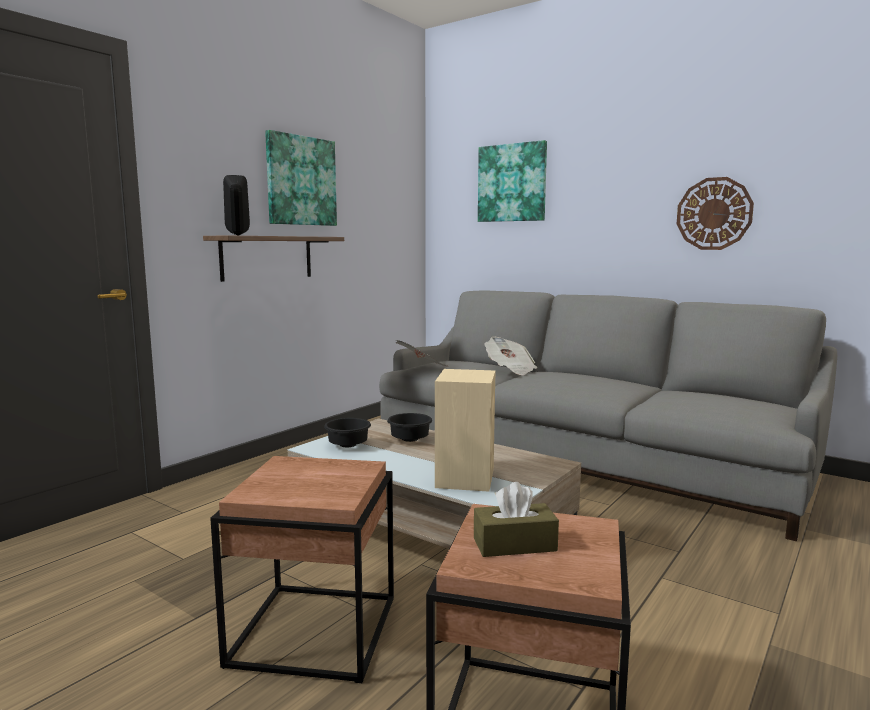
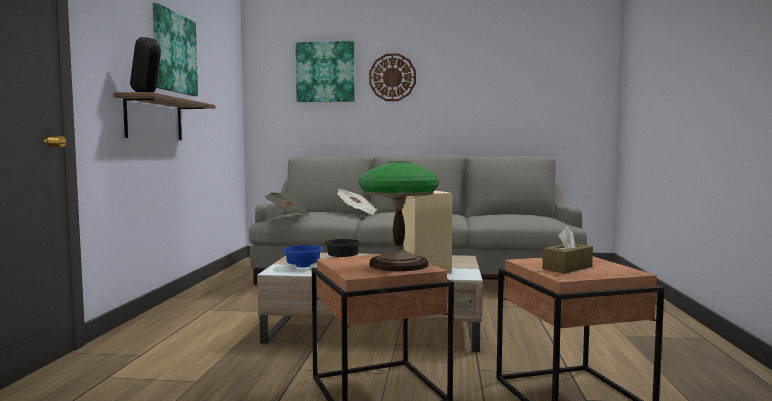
camera: 30 degrees left, 5 degrees down
black bowl [324,418,371,447] -> blue bowl [283,245,323,268]
wall clock [677,177,754,250] -> wall clock moved to [369,53,416,101]
none -> table lamp [358,161,439,271]

